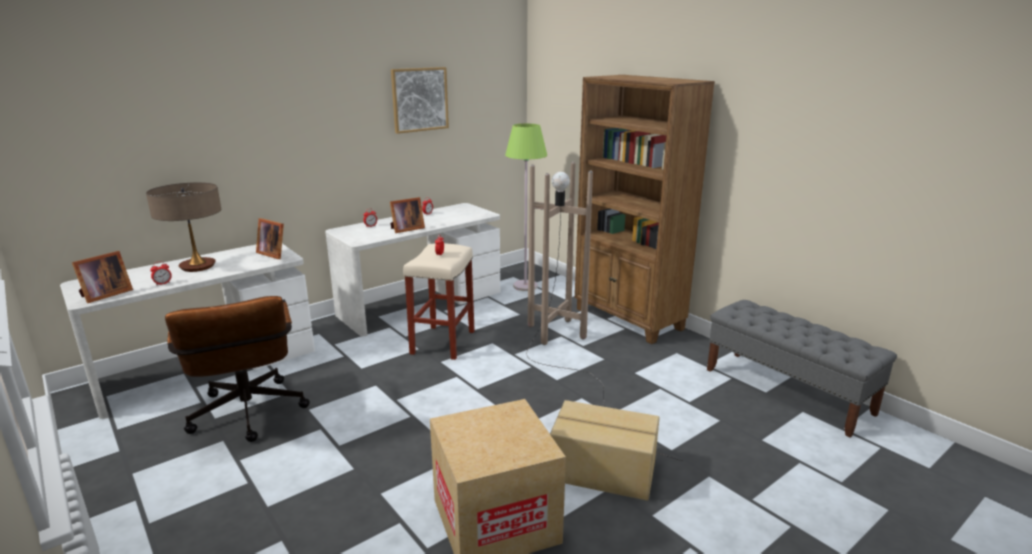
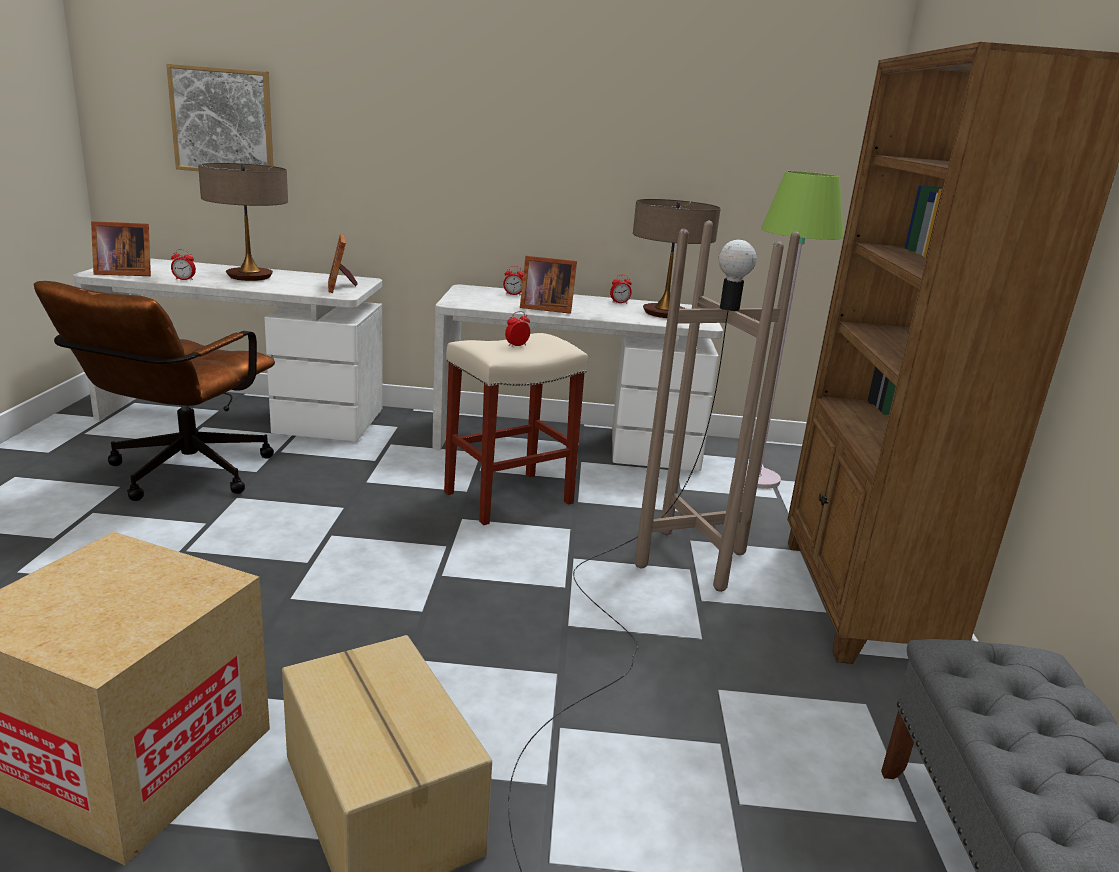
camera: 40 degrees right, 0 degrees up
picture [391,67,449,134] -> picture moved to [166,64,273,171]
none -> table lamp [633,199,721,318]

